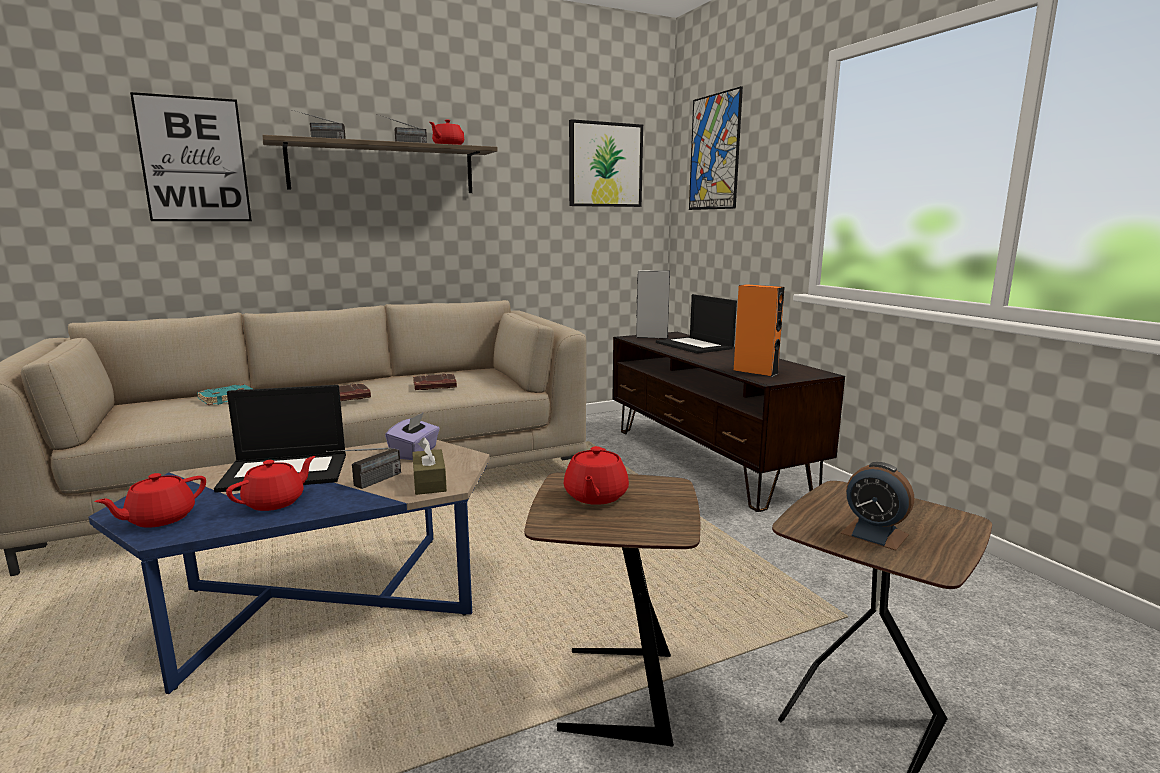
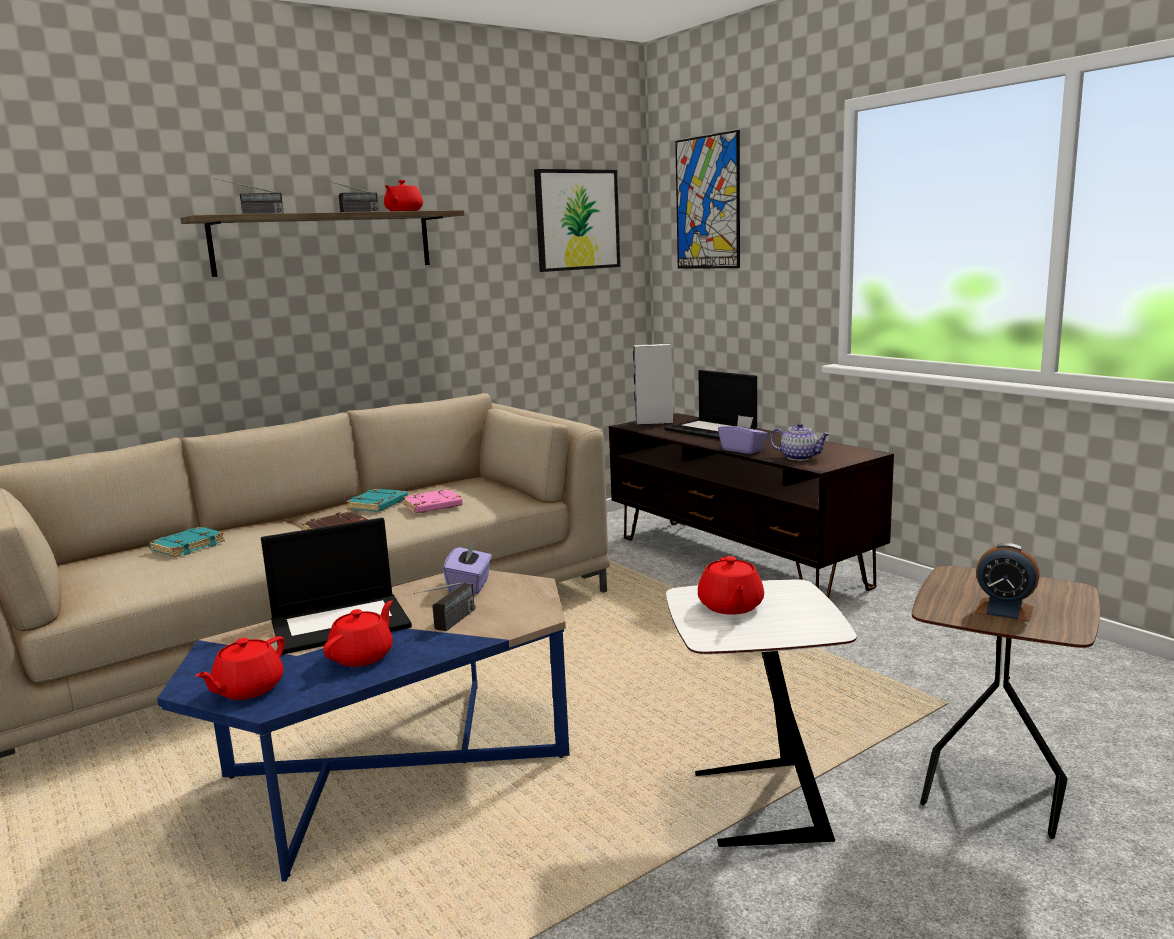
camera: 10 degrees left, 0 degrees up
picture [130,92,252,221] -> none
brown tissue box [412,437,447,495] -> none
brown book [413,373,457,390] -> pink book [403,489,463,513]
brown side table [524,473,700,747] -> white side table [666,580,856,847]
orange speaker [733,284,784,377] -> teapot [770,423,830,461]
none -> turquoise book [346,488,408,512]
none -> purple tissue box [718,415,768,454]

